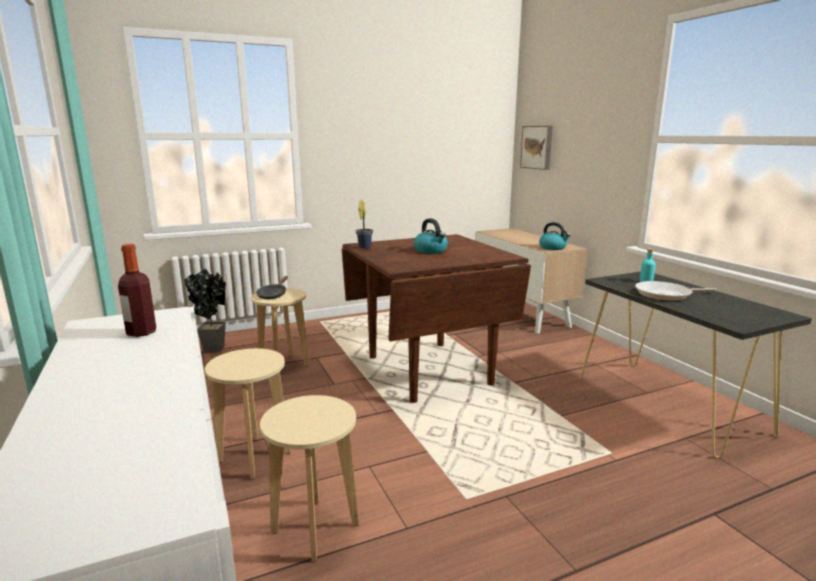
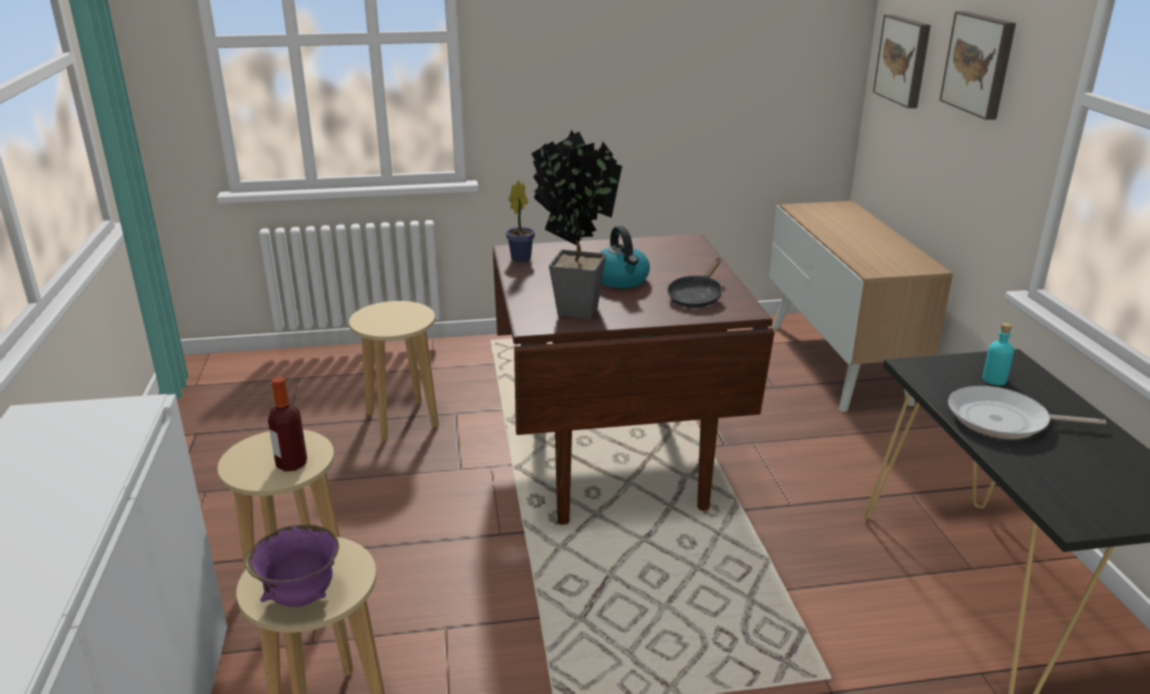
camera: 15 degrees right, 10 degrees up
bottle [118,244,156,337] -> bottle moved to [268,377,307,472]
potted plant [184,269,226,353] -> potted plant moved to [531,130,622,319]
black frying pan [256,276,288,299] -> black frying pan moved to [667,258,722,308]
kettle [539,222,570,250] -> none
none -> purple bowl [245,524,339,607]
none -> picture [939,11,1016,120]

